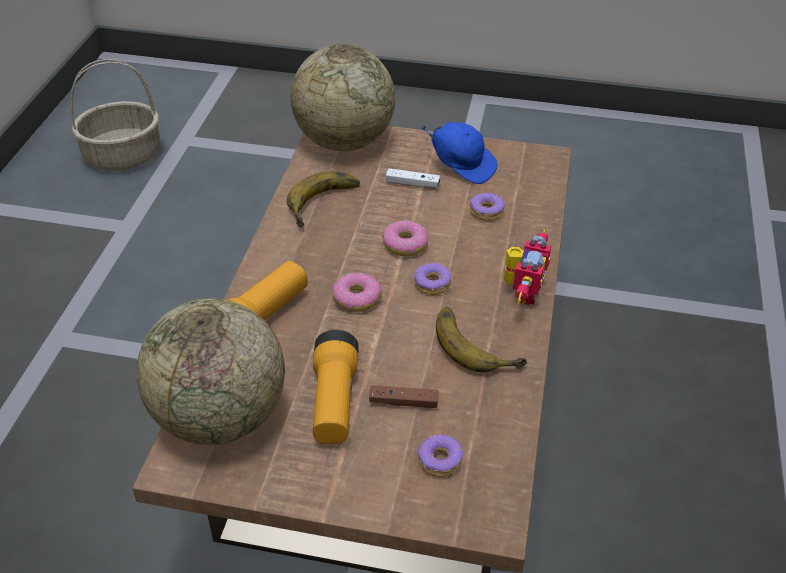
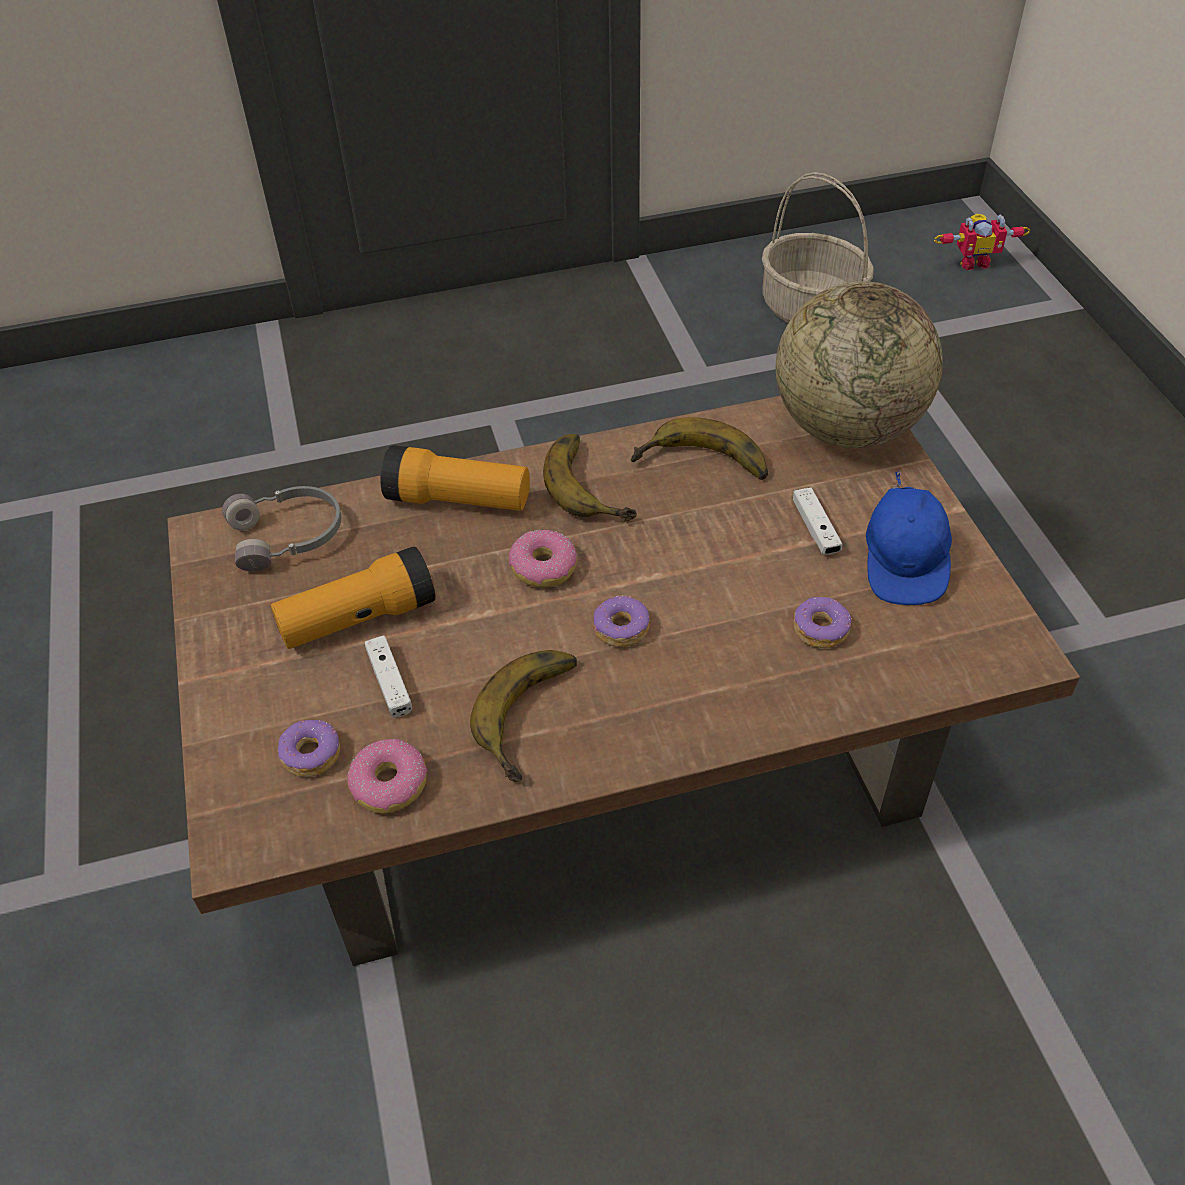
camera: 65 degrees right, 5 degrees up
globe [136,298,285,445] -> grey headphones [222,486,341,571]
brown game controller [369,385,438,408] -> white game controller [365,635,412,717]
donut [382,220,428,256] -> donut moved to [347,739,427,814]
toy robot [504,230,551,305] -> toy robot moved to [934,214,1030,270]
none -> banana [543,434,637,522]

